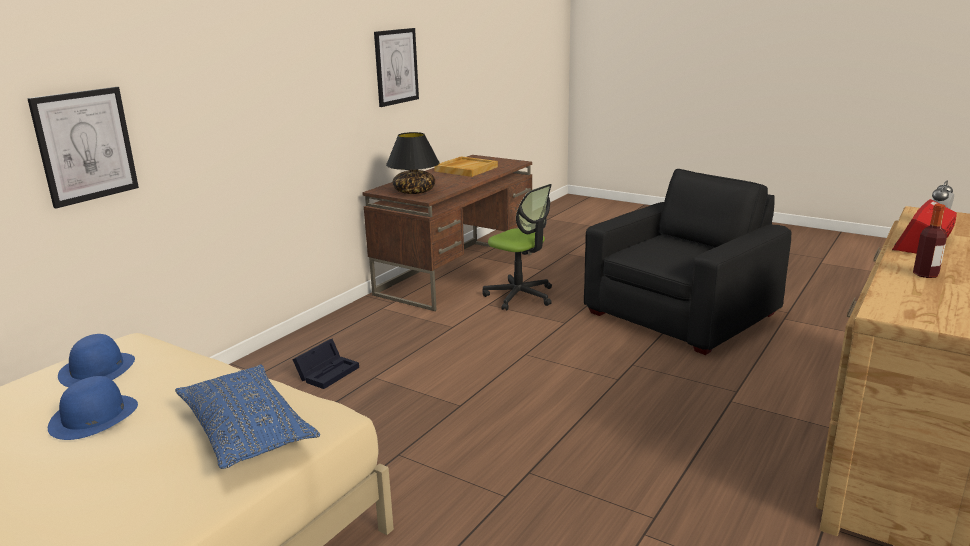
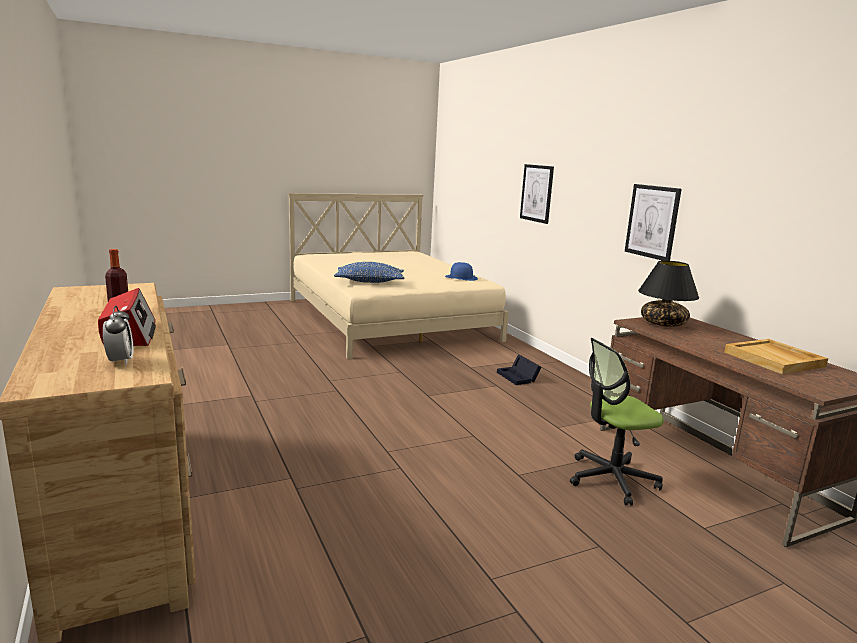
camera: 120 degrees right, 5 degrees down
blue hat [48,376,138,440] -> none
picture [374,28,419,107] -> picture moved to [625,184,682,261]
black armchair [584,169,791,355] -> none

